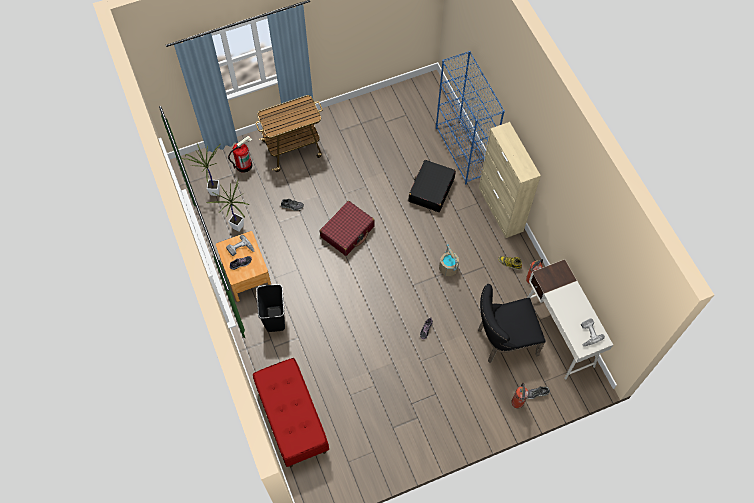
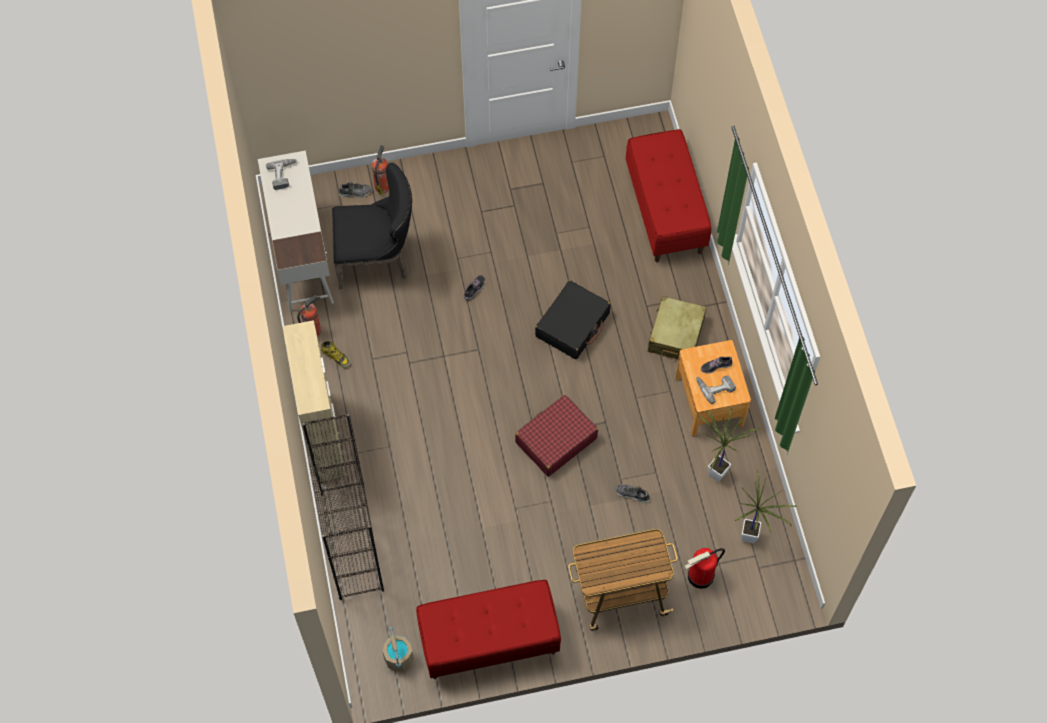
camera: 170 degrees left, 0 degrees up
black trash can [257,284,285,332] -> beige suitcase [648,296,706,359]
black suitcase [409,160,456,212] -> black suitcase moved to [535,280,611,359]
blue bookcase [436,51,505,185] -> black bookcase [302,414,384,600]
beige bucket [439,244,459,276] -> beige bucket moved to [383,627,414,671]
none -> red bench [416,580,561,679]

